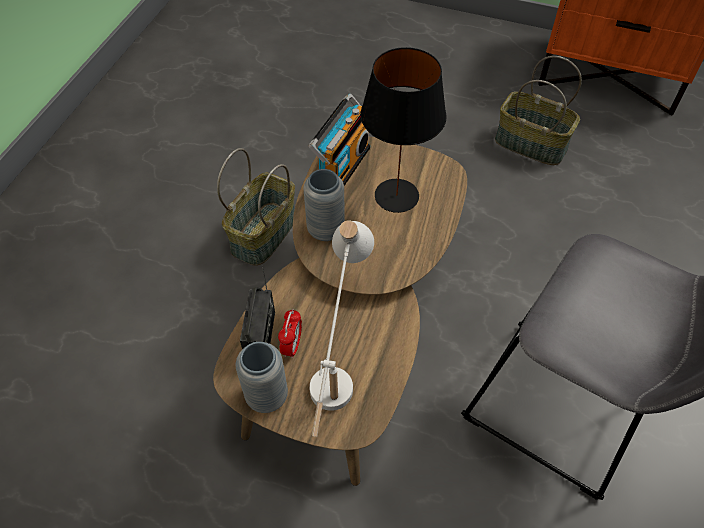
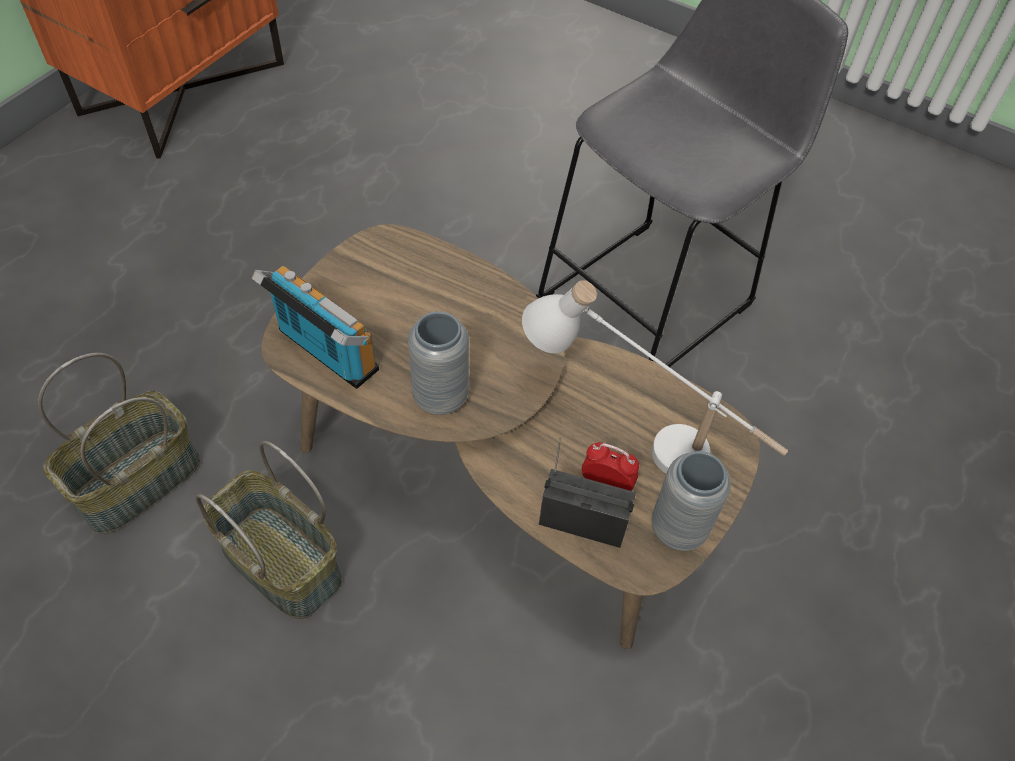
camera: 80 degrees left, 0 degrees up
black table lamp [361,47,447,213] -> none
basket [495,56,582,165] -> basket moved to [38,353,200,534]

